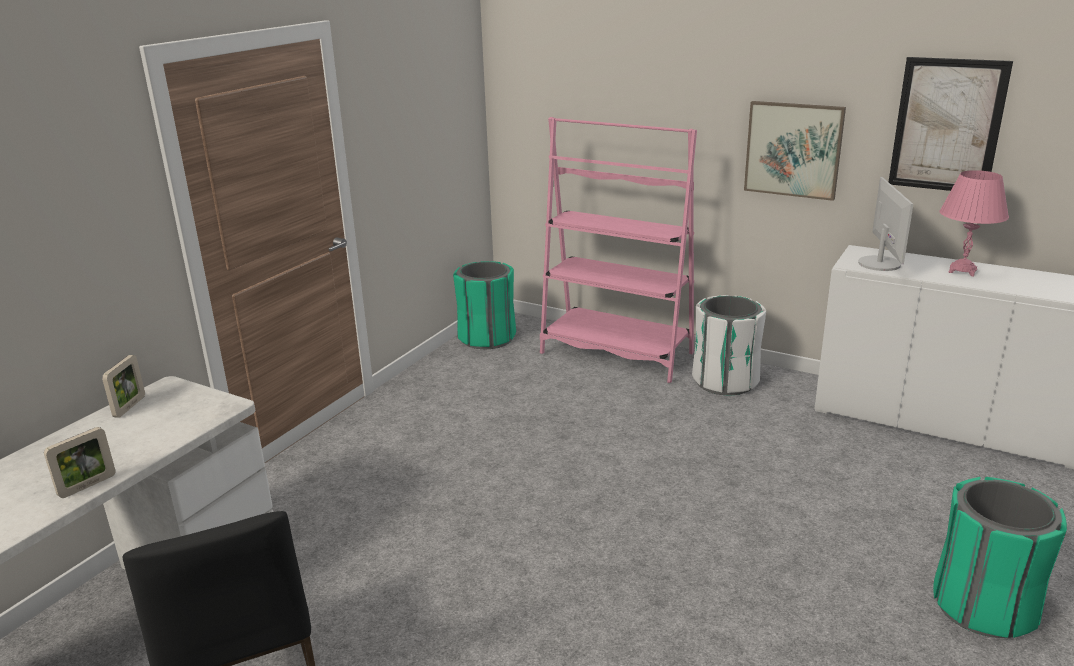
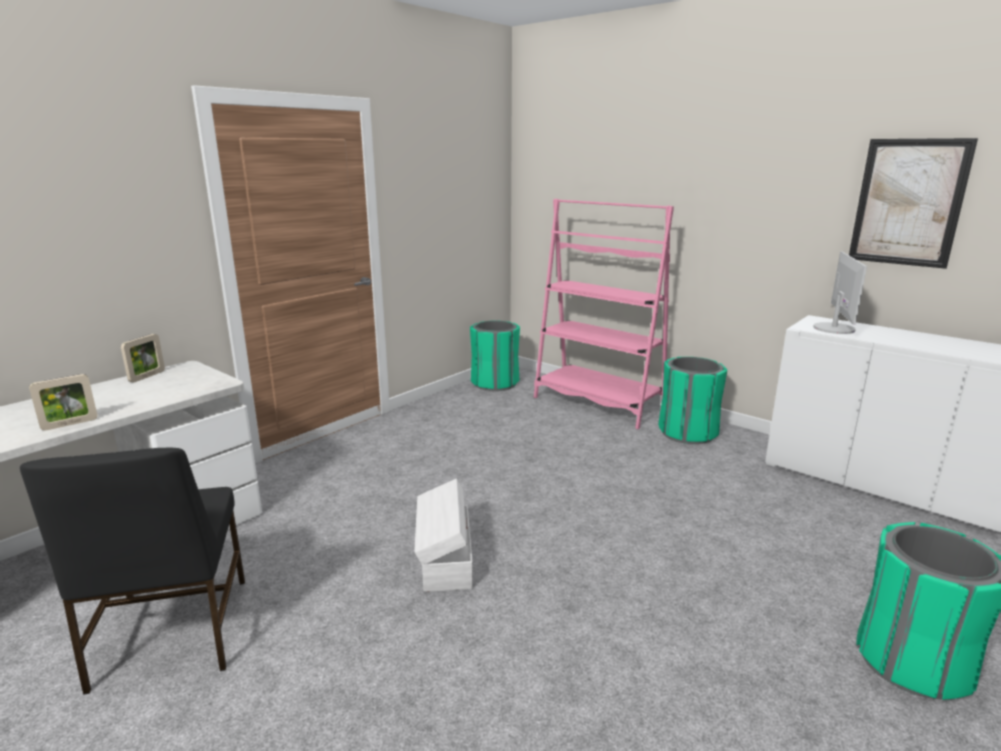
camera: 10 degrees right, 5 degrees down
white trash can [692,295,766,395] -> green trash can [658,357,727,444]
picture [744,101,846,201] -> none
pink table lamp [940,170,1009,276] -> none
none -> white storage box [414,479,473,592]

